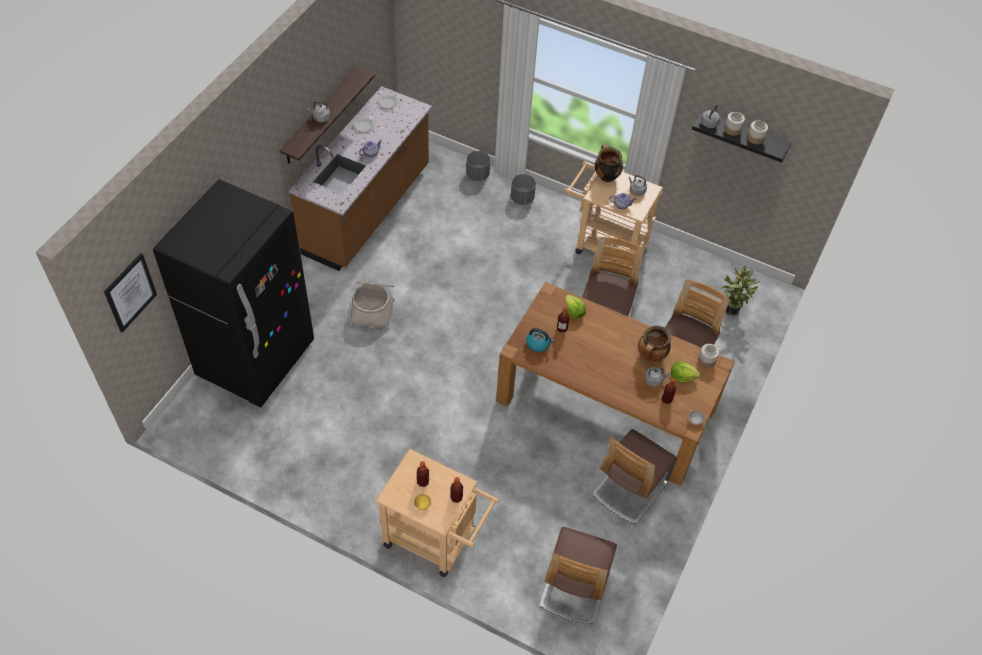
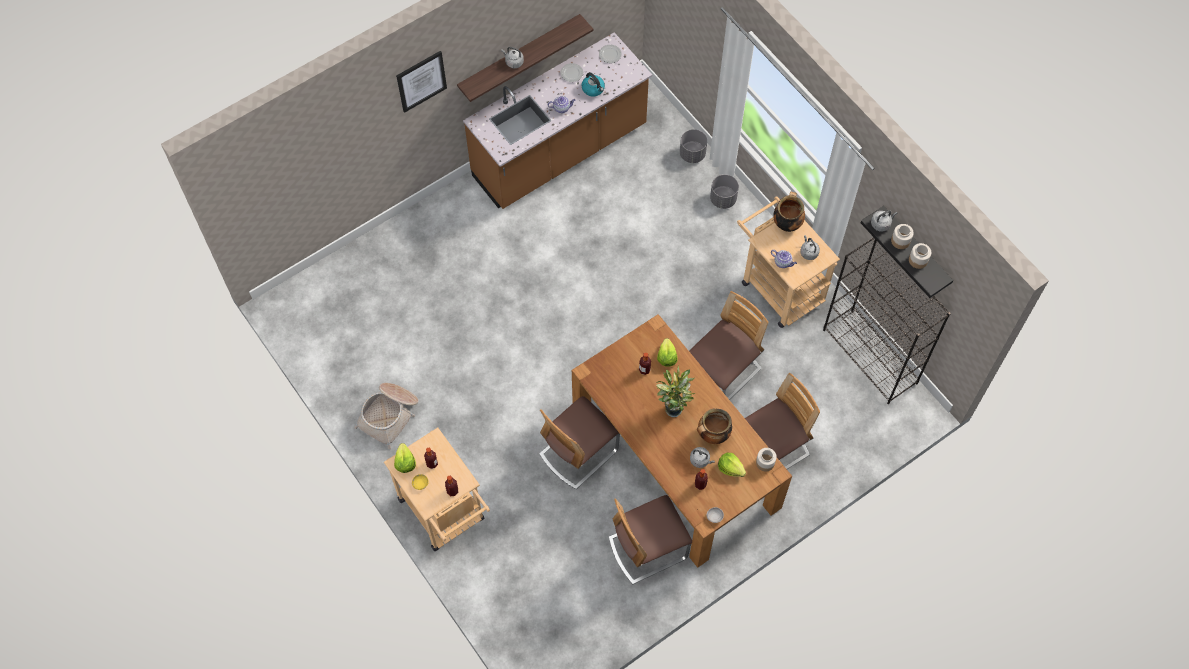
camera: 30 degrees right, 10 degrees up
picture [104,253,157,333] -> picture moved to [396,51,447,113]
black fridge [153,179,314,408] -> none
basket [349,282,395,331] -> basket moved to [355,383,419,449]
kettle [526,328,554,352] -> kettle moved to [582,72,605,97]
chair [539,527,617,624] -> chair moved to [539,396,620,489]
potted plant [721,266,759,317] -> potted plant moved to [656,366,695,417]
none -> lettuce [394,443,416,473]
none -> black bookcase [823,237,951,404]

